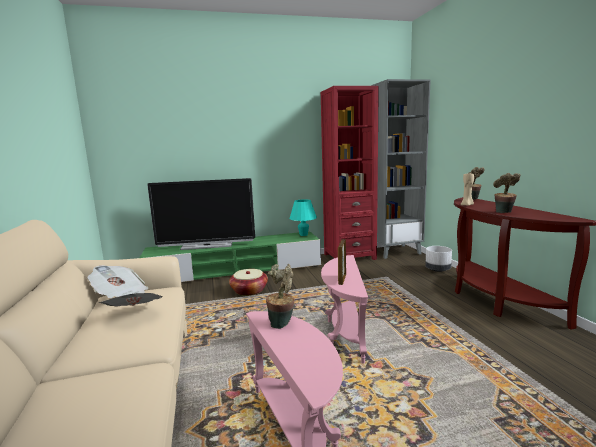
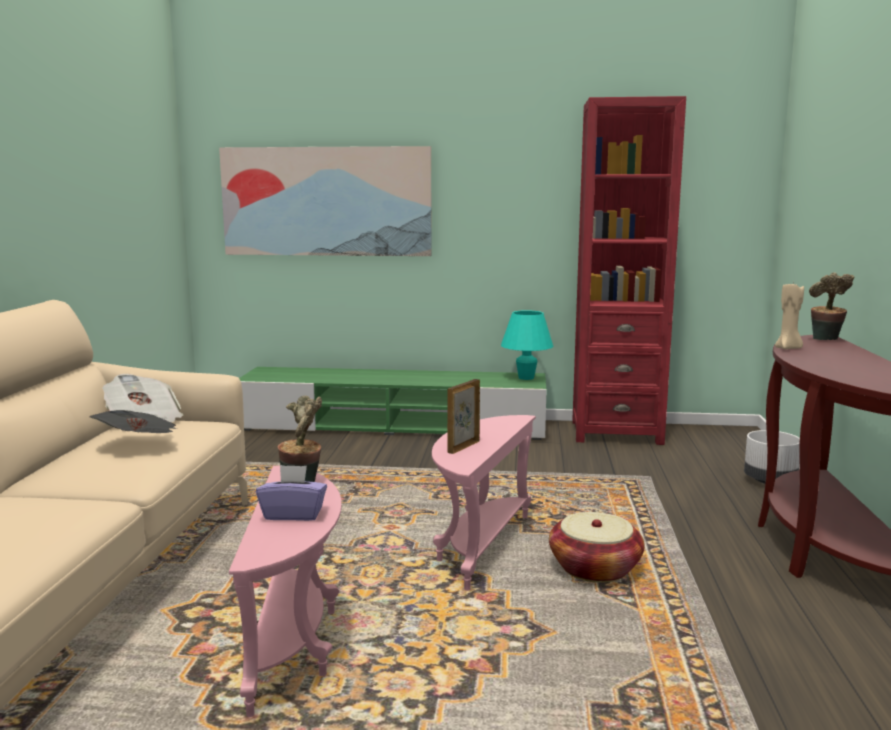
camera: 20 degrees right, 0 degrees up
television [147,178,255,250] -> none
basket [229,269,268,296] -> basket moved to [549,512,645,583]
grey bookcase [371,79,431,259] -> none
potted plant [493,173,521,213] -> none
none -> picture [219,146,432,256]
none -> purple tissue box [256,465,327,521]

